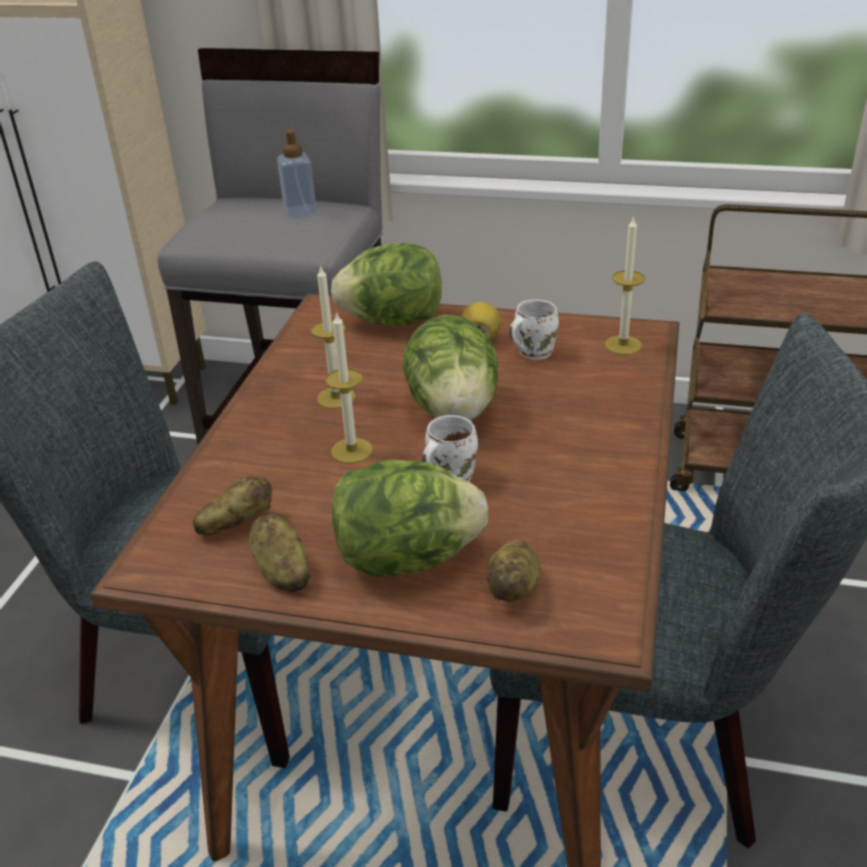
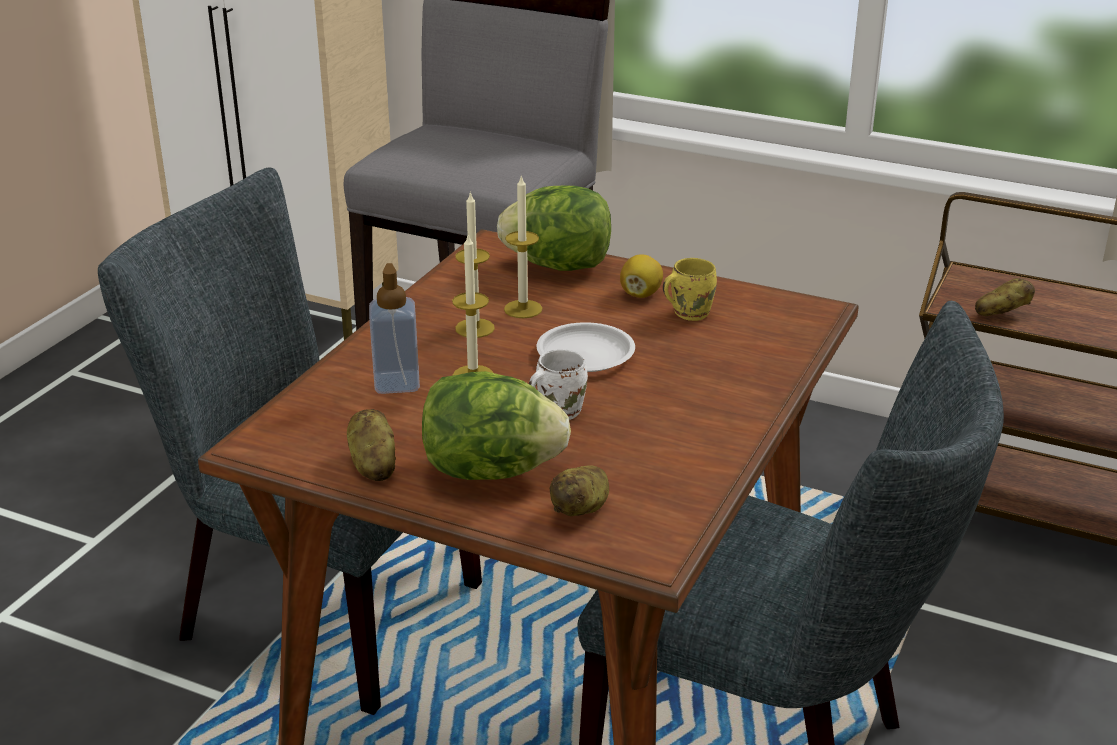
camera: 10 degrees right, 5 degrees down
potato [193,475,272,536] -> potato moved to [975,278,1035,316]
soap dispenser [277,128,317,218] -> soap dispenser moved to [369,263,420,394]
lettuce [402,315,498,421] -> white plate [537,322,635,372]
white mug [509,299,559,360] -> yellow mug [663,258,717,321]
candle [605,216,645,355] -> candle moved to [504,174,542,318]

